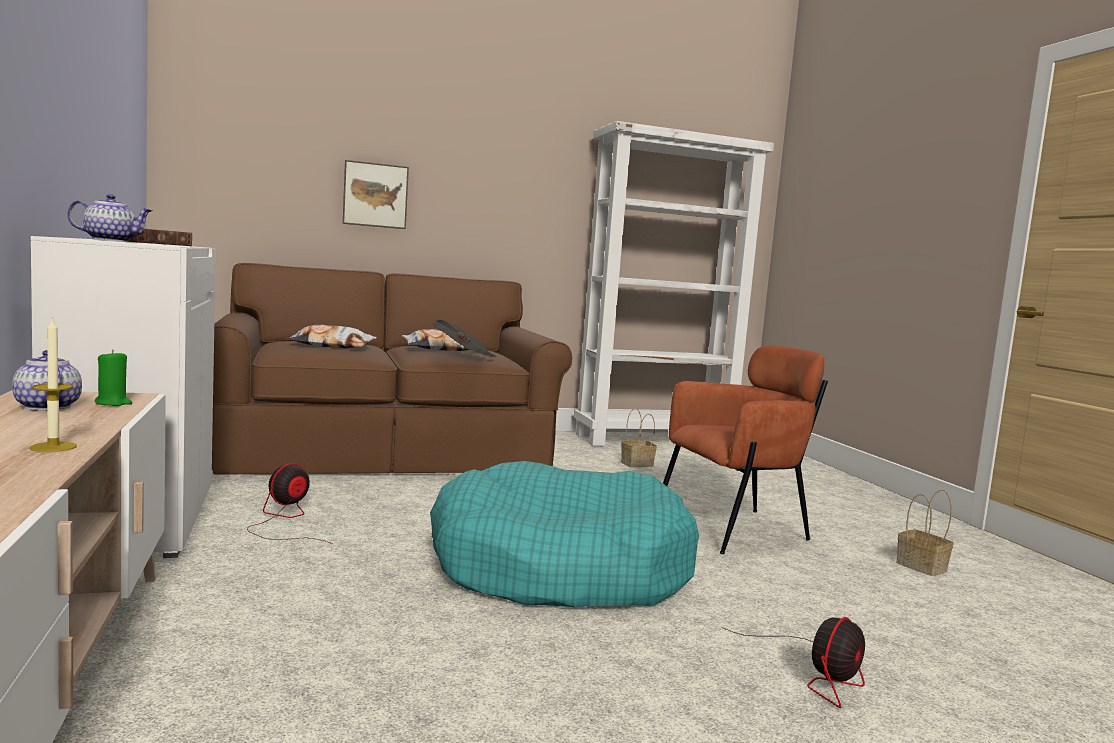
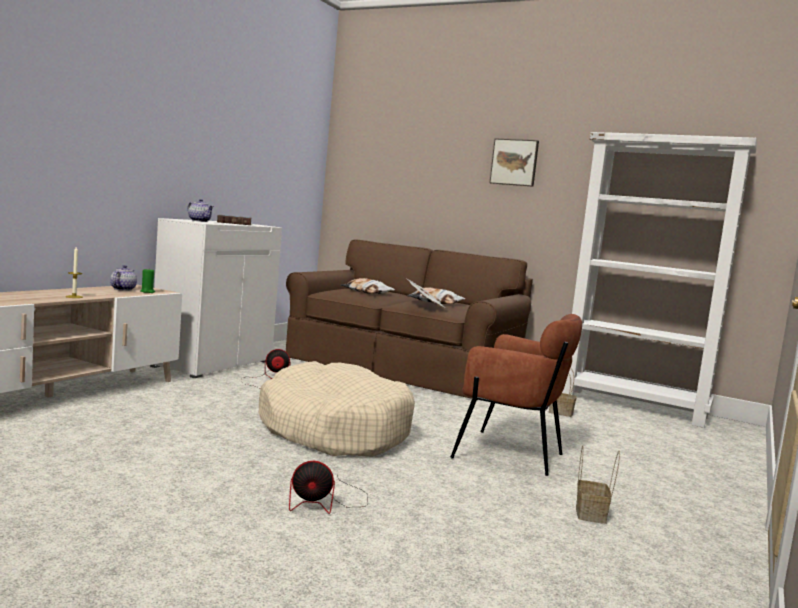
camera: 45 degrees right, 0 degrees up
picture [343,160,409,229] -> picture moved to [489,139,539,187]
turquoise dog bed [430,461,699,607] -> beige dog bed [259,361,415,457]

